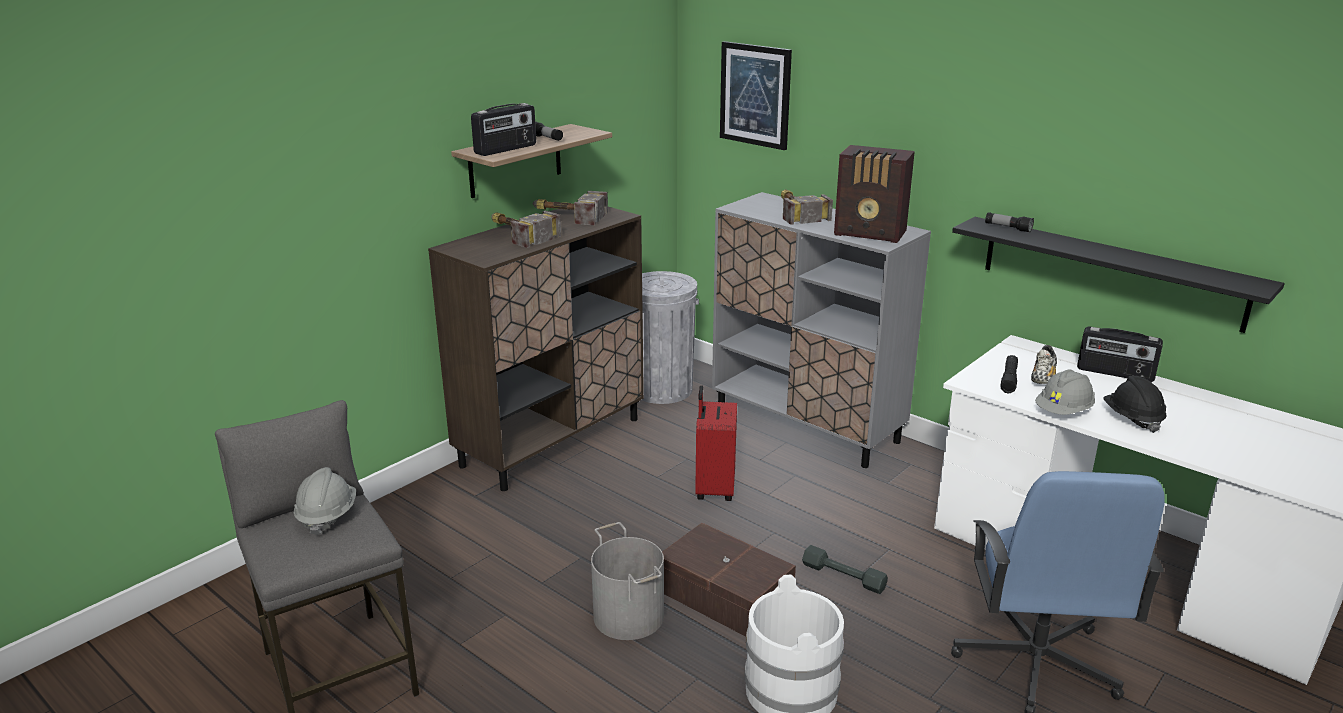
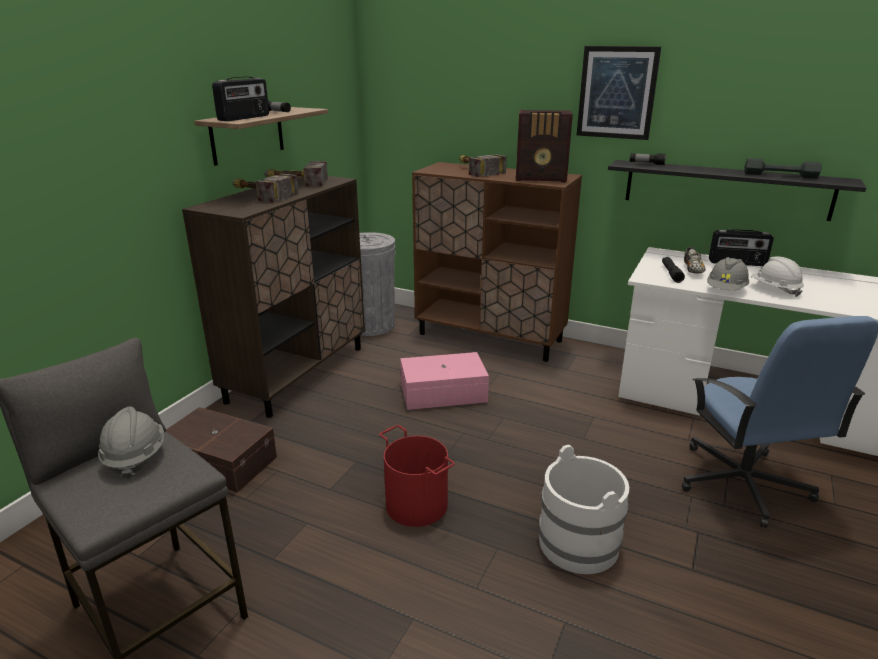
camera: 15 degrees left, 0 degrees up
grey bucket [591,522,664,640] -> red bucket [379,425,455,527]
brown storage box [662,523,796,637] -> brown storage box moved to [166,407,277,493]
red suitcase [695,386,737,501] -> pink storage box [400,352,489,410]
grey cabinet [712,192,931,468] -> brown cabinet [412,162,582,362]
picture [720,41,792,150] -> picture moved to [577,46,661,140]
grey dumbbell [802,545,888,594] -> grey dumbbell moved to [744,158,822,178]
black hard hat [1103,376,1167,433] -> white hard hat [751,256,804,297]

